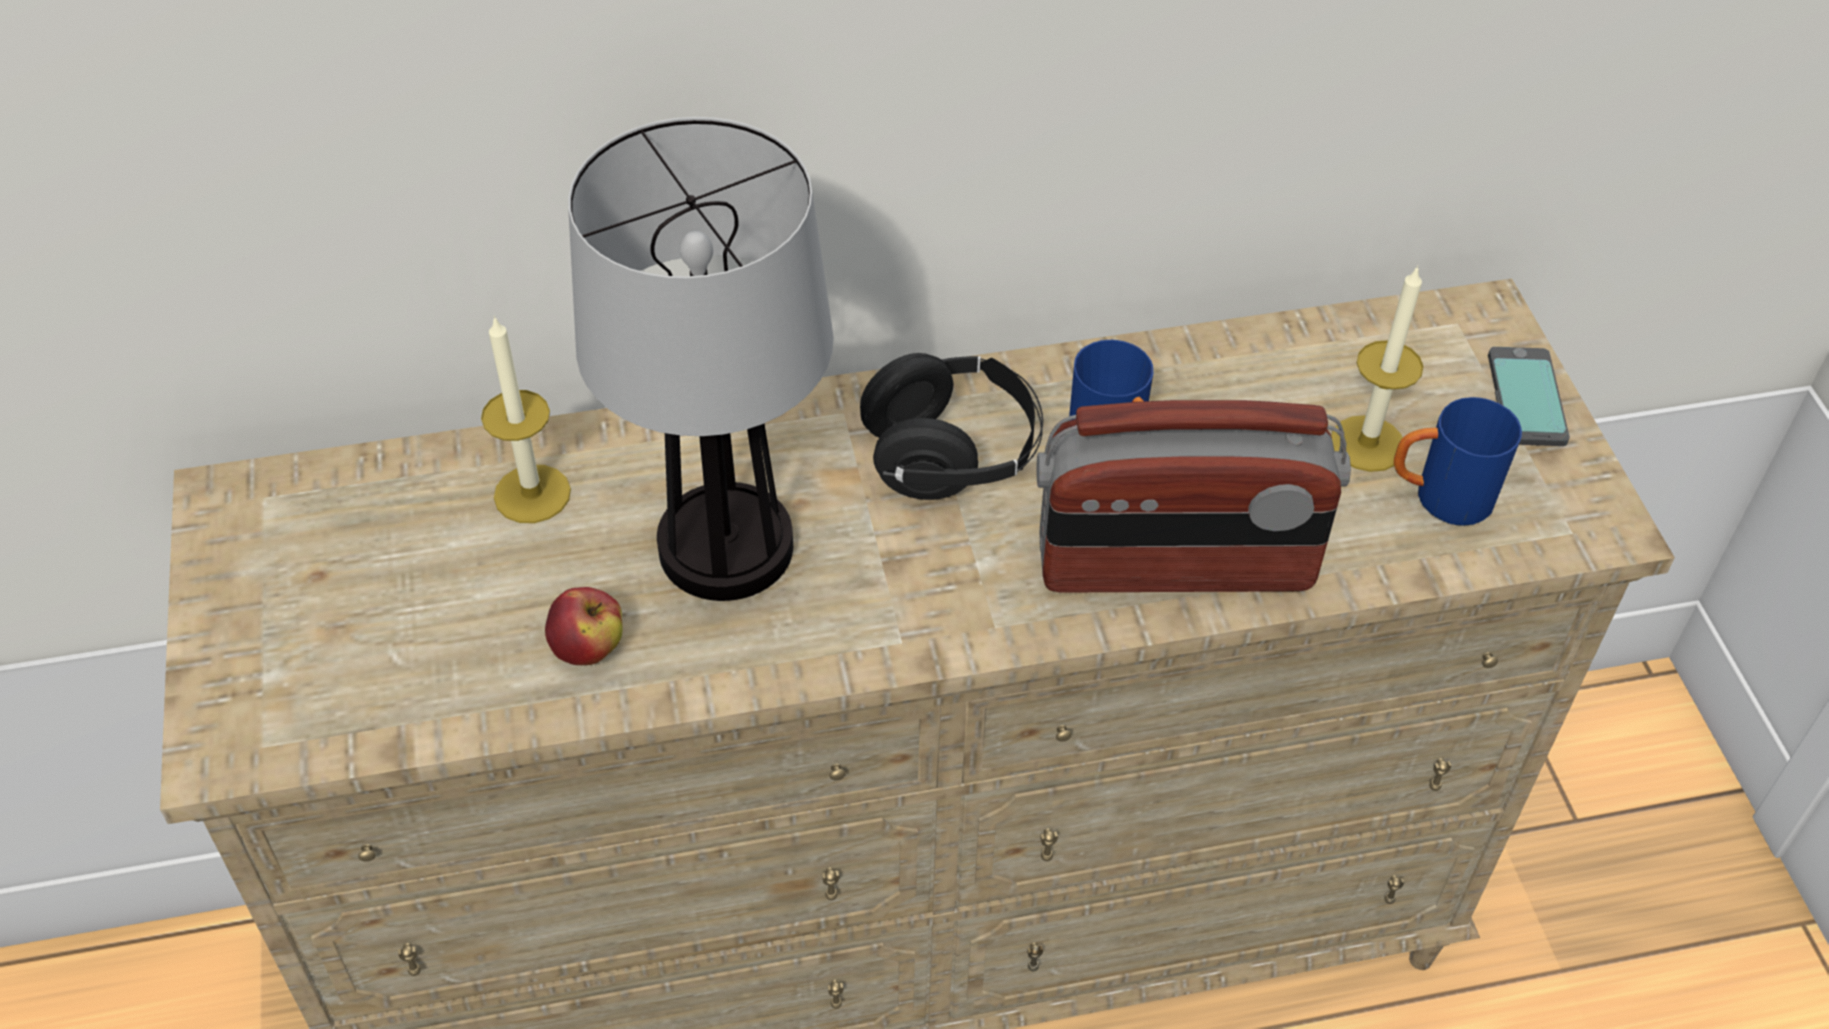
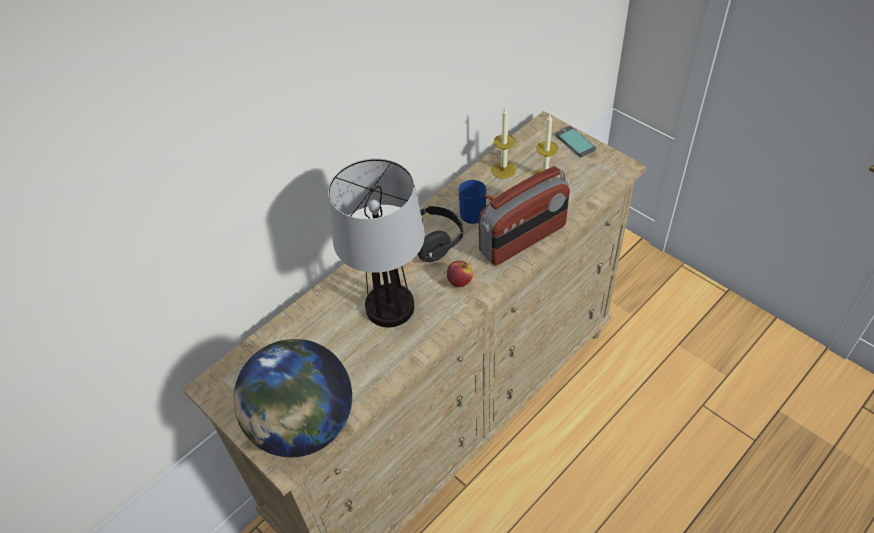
camera: 30 degrees left, 0 degrees up
candle [481,316,571,523] -> candle moved to [492,108,516,179]
apple [545,587,623,665] -> apple moved to [447,261,473,287]
blue mug [1394,397,1522,526] -> none
none -> globe [234,339,352,457]

